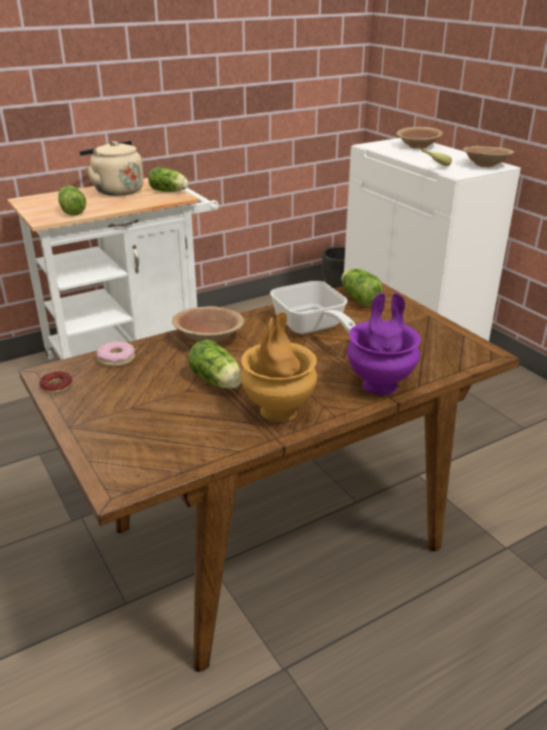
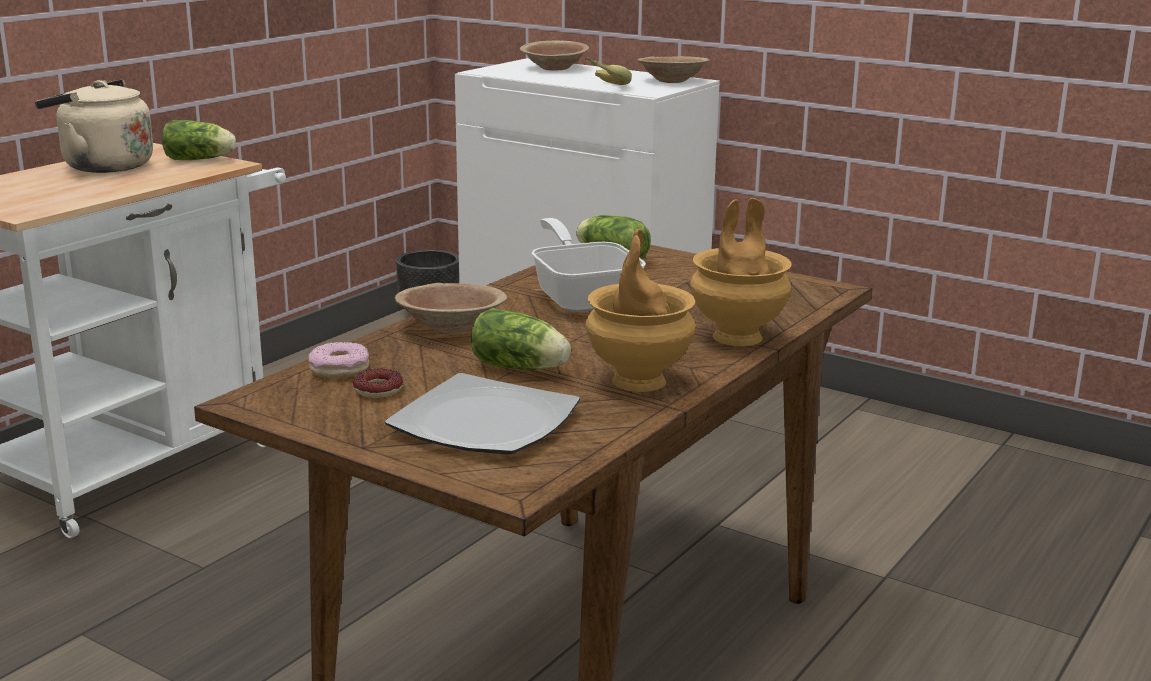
camera: 25 degrees left, 10 degrees down
donut [39,371,72,393] -> donut moved to [353,369,403,398]
lettuce [58,186,86,216] -> none
frying pan [270,281,356,334] -> frying pan turned 150 degrees counterclockwise [531,218,646,312]
purple vase [347,293,421,395] -> brown vase [690,198,792,346]
none -> plate [385,373,580,454]

